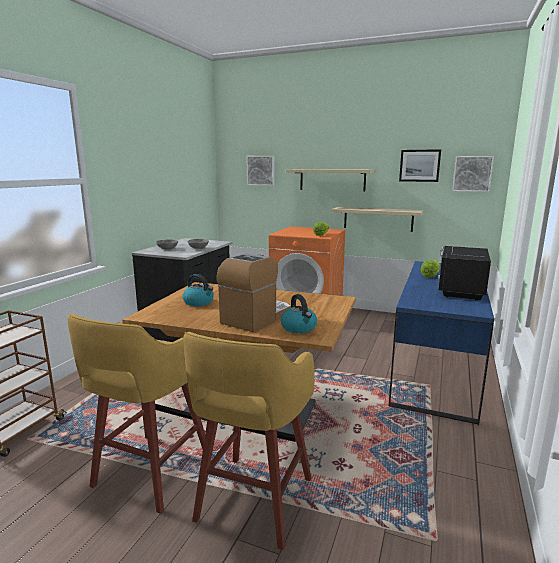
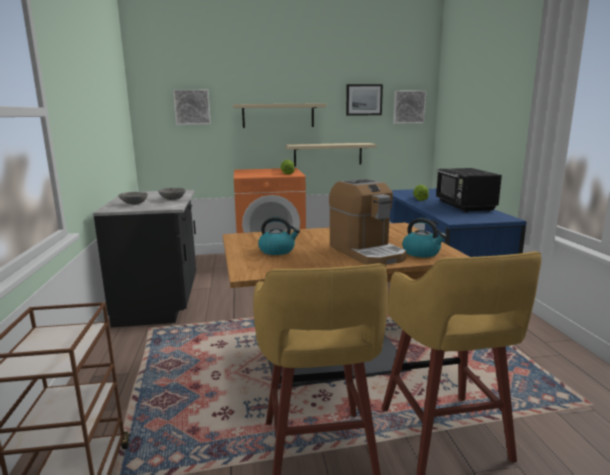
camera: 30 degrees left, 0 degrees up
coffee machine [216,253,291,332] -> coffee machine turned 150 degrees clockwise [329,179,406,265]

